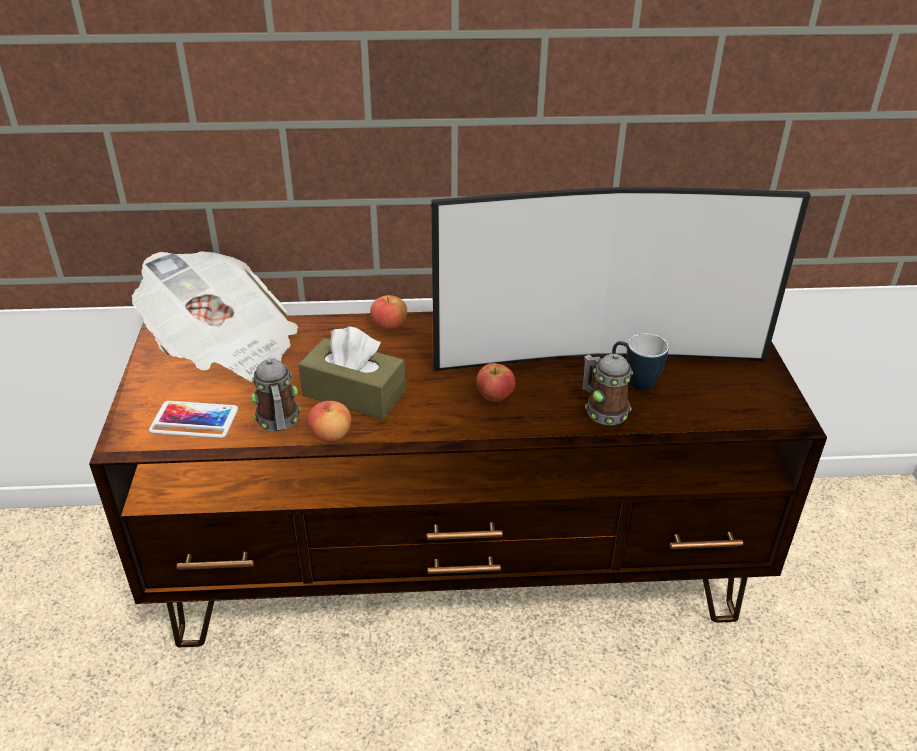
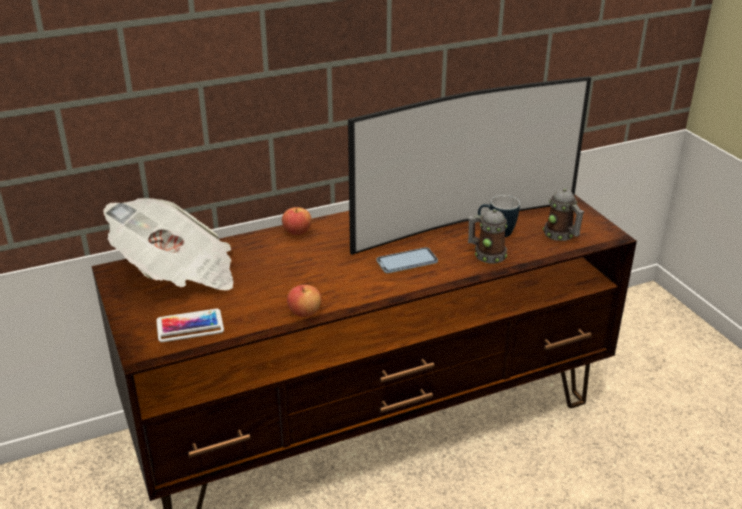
camera: 20 degrees left, 5 degrees down
mug [251,359,301,431] -> mug moved to [543,188,584,241]
brown tissue box [299,326,406,419] -> none
apple [476,363,515,402] -> phone [376,247,438,273]

